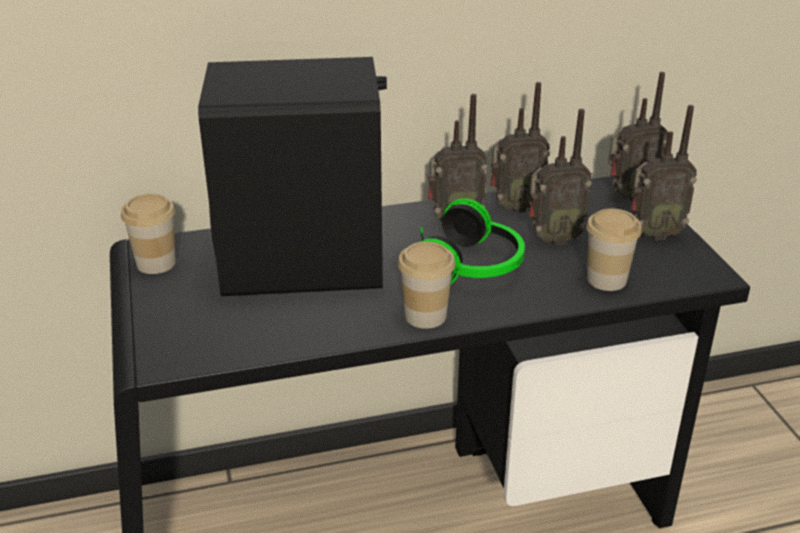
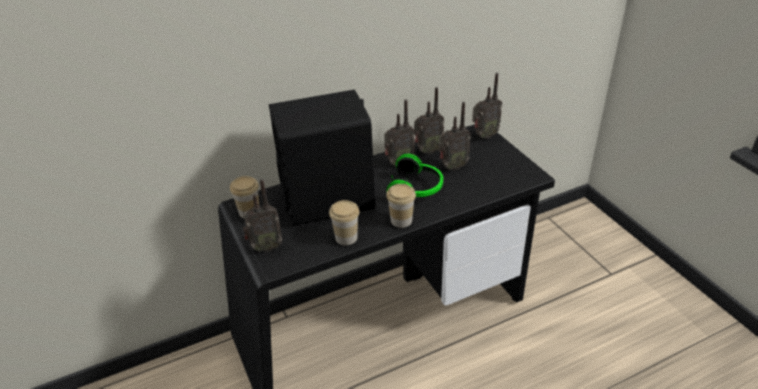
camera: 10 degrees left, 5 degrees up
cup [586,208,642,291] -> cup moved to [329,200,359,245]
radio [631,105,697,240] -> radio moved to [243,179,283,252]

